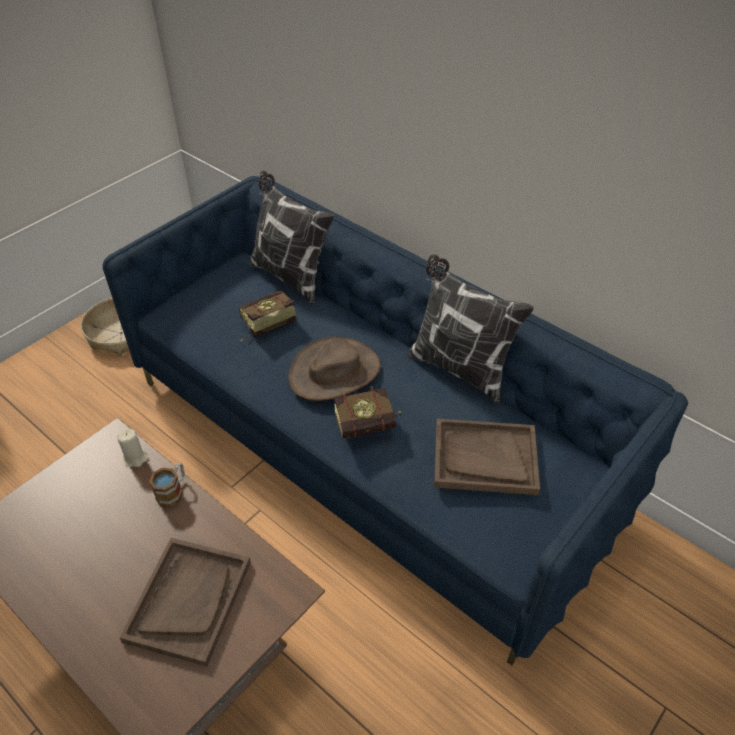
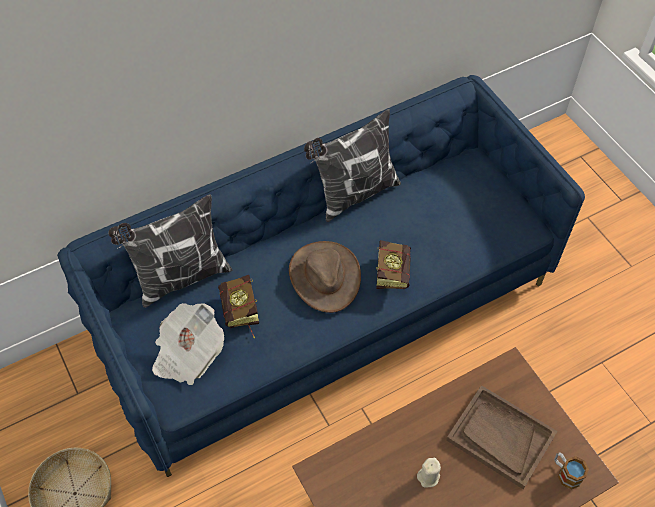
camera: 70 degrees left, 10 degrees up
beige candle [118,429,149,467] -> beige candle moved to [417,458,441,487]
mug [149,463,185,508] -> mug moved to [554,452,589,489]
brown tray [434,418,540,495] -> none
none -> newspaper [152,303,224,385]

